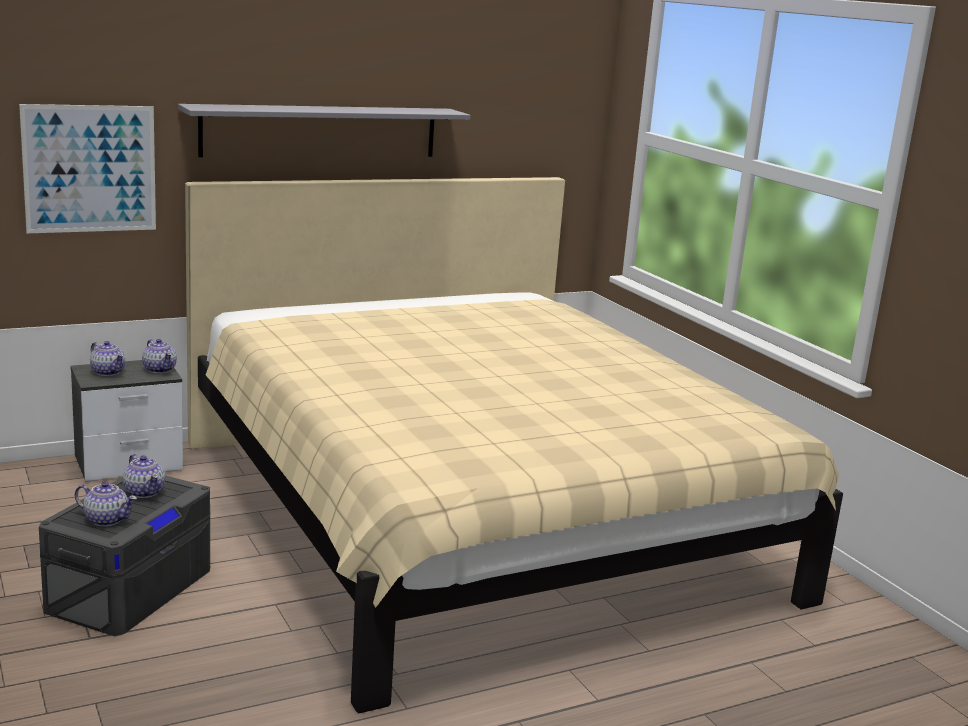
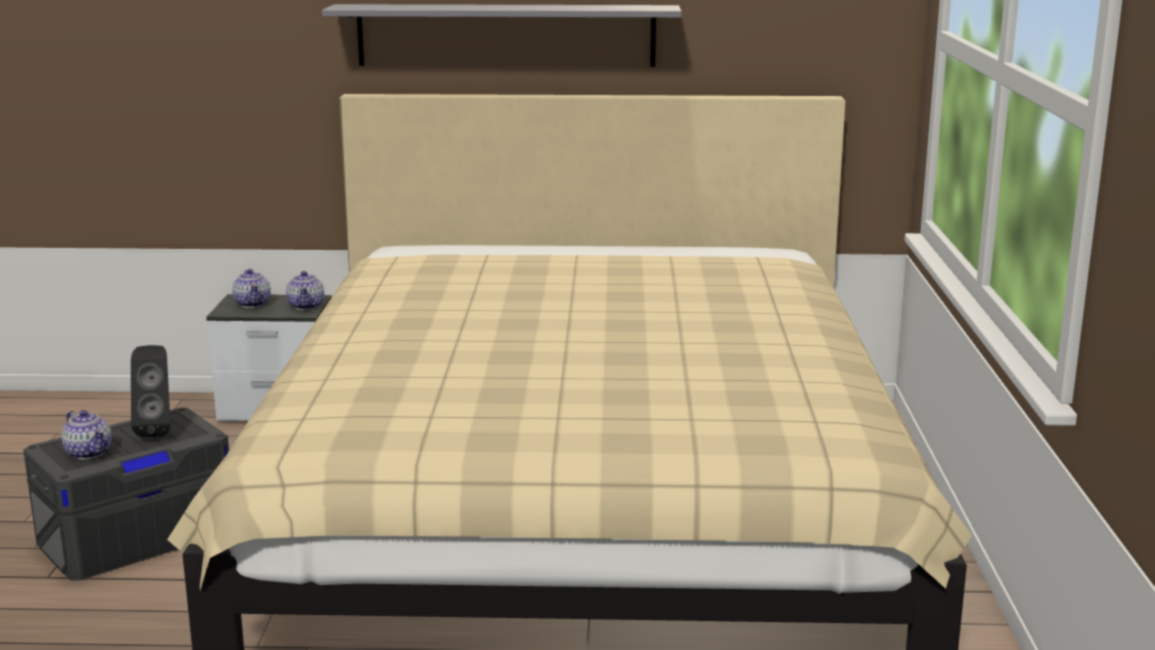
camera: 30 degrees right, 0 degrees up
picture [19,104,156,233] -> none
teapot [123,454,165,498] -> black speaker [131,345,171,437]

